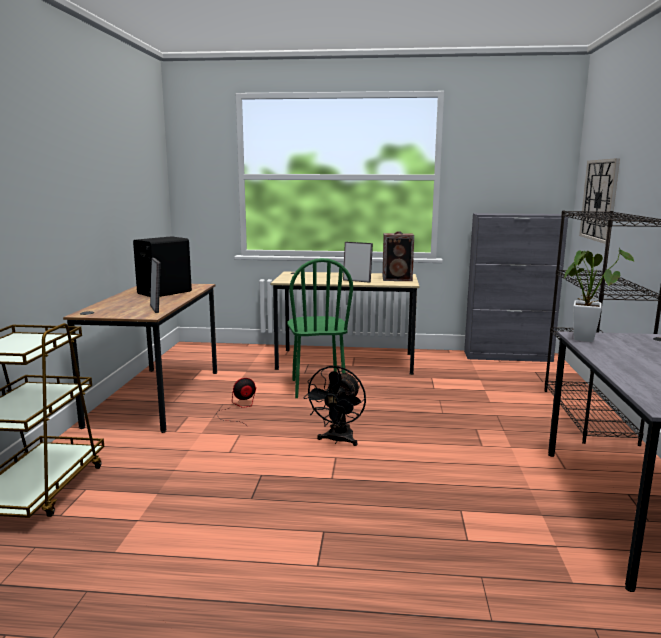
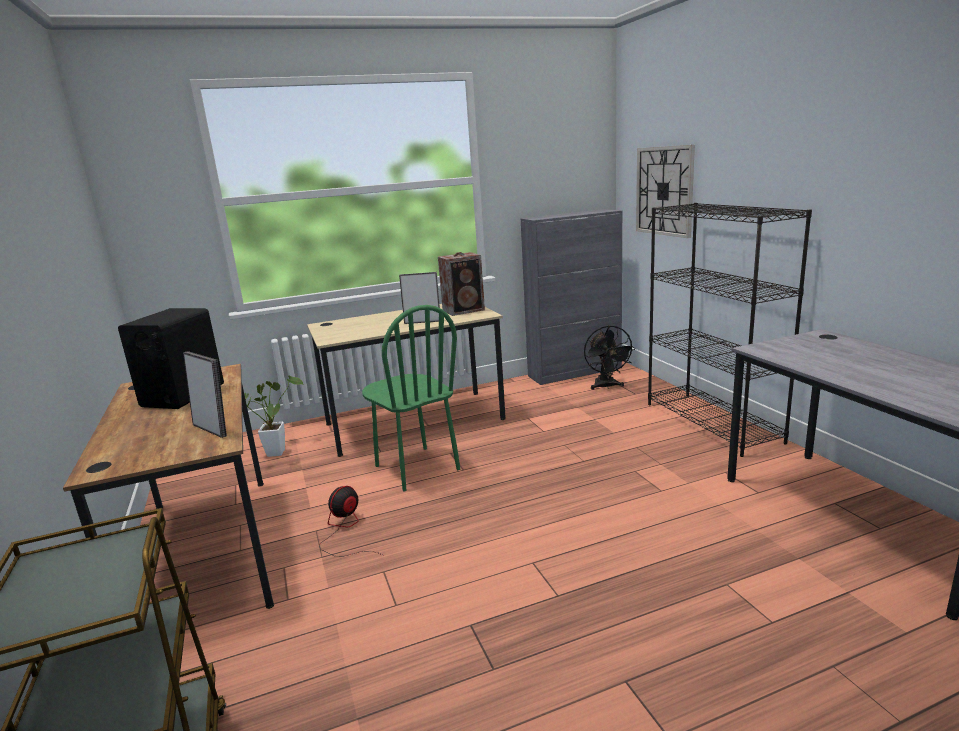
camera: 25 degrees left, 5 degrees up
black fan [303,366,366,446] -> black fan moved to [584,325,635,390]
potted plant [564,247,634,342] -> potted plant moved to [244,375,304,457]

